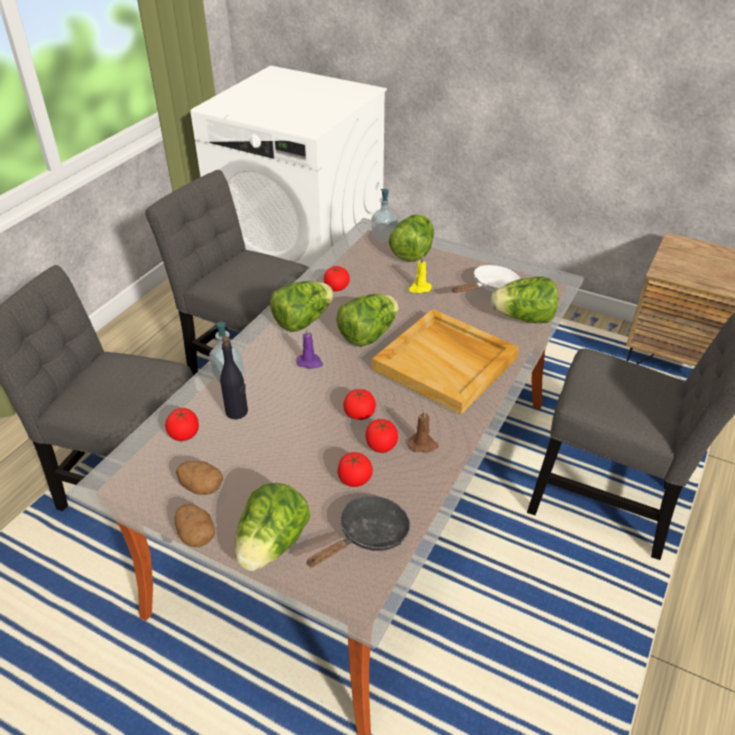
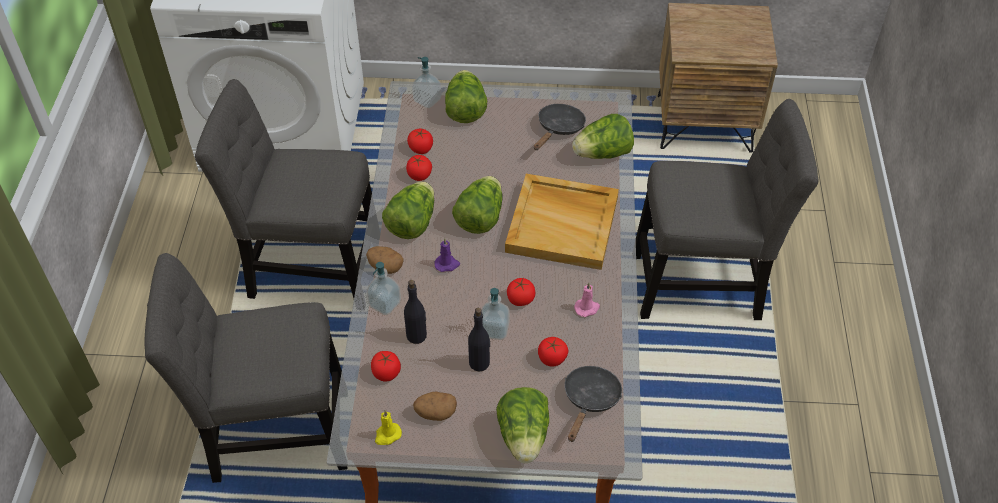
camera: 25 degrees left, 10 degrees up
potato [174,504,215,547] -> potato moved to [366,246,404,274]
tomato [365,419,398,453] -> tomato moved to [407,129,433,154]
yellow candle [408,255,432,293] -> yellow candle moved to [375,410,402,445]
brown candle [408,409,439,453] -> pink candle [574,283,600,317]
white frying pan [452,265,522,293] -> black frying pan [534,104,586,150]
none -> black bottle [468,308,490,372]
none -> soap dispenser [481,288,510,340]

